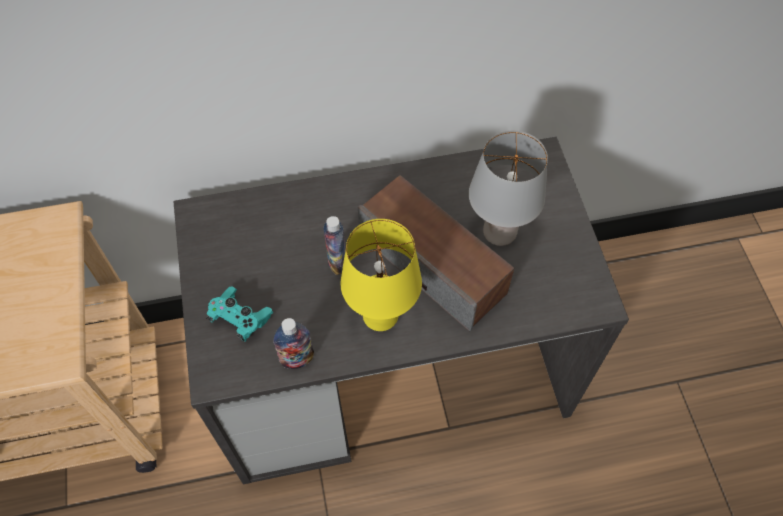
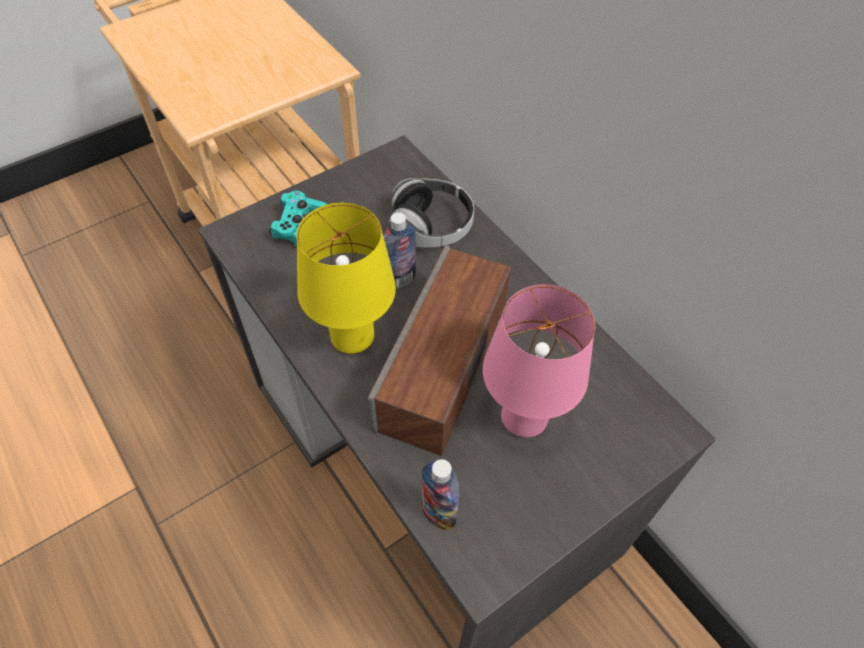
camera: 65 degrees right, 5 degrees down
bottle [274,318,314,369] -> bottle moved to [422,459,459,530]
grey table lamp [469,131,548,246] -> pink table lamp [483,284,595,437]
none -> headphones [389,178,474,247]

